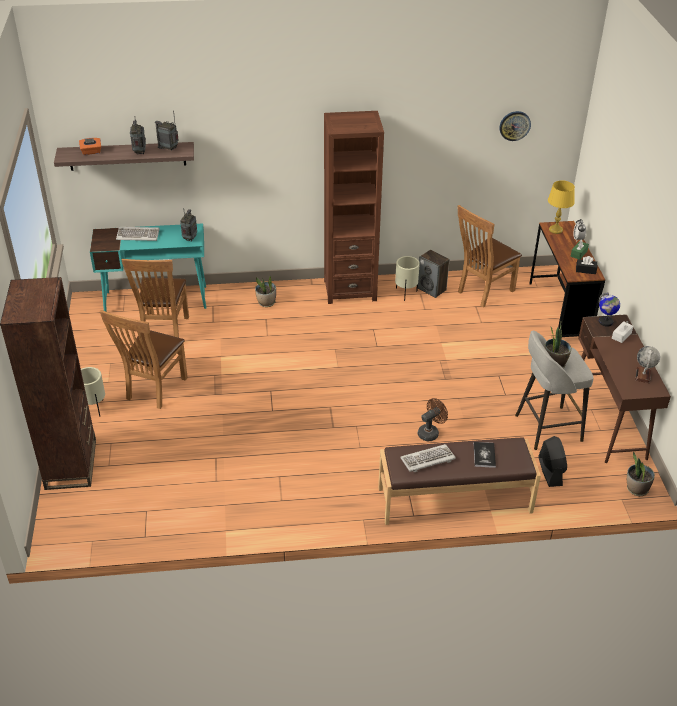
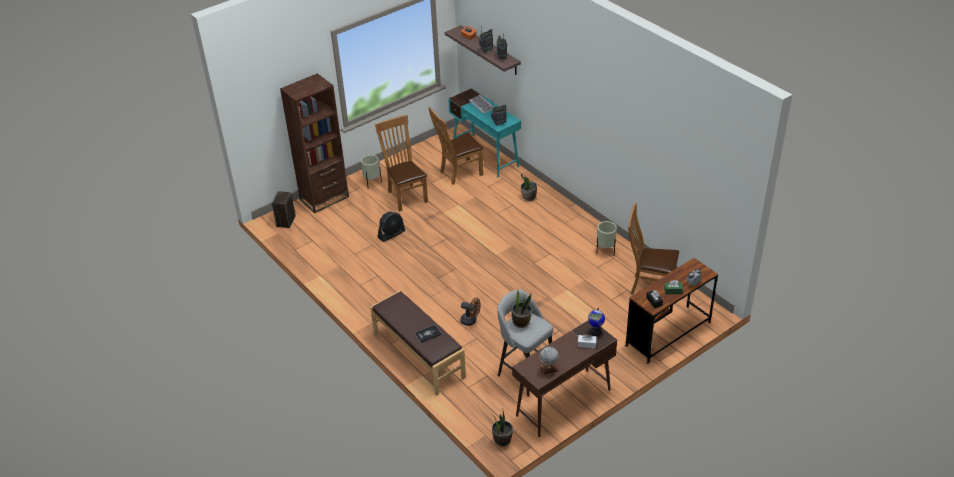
camera: 60 degrees right, 0 degrees up
brown chair [100,310,188,409] -> brown chair turned 75 degrees clockwise [375,115,428,211]
brown bookcase [324,111,384,304] -> none
keyboard [400,444,456,472] -> none
speaker [418,250,450,298] -> speaker moved to [272,191,296,228]
wall clock [499,111,531,141] -> none
black fan [538,436,567,487] -> black fan moved to [378,211,405,242]
yellow table lamp [548,180,575,234] -> none

